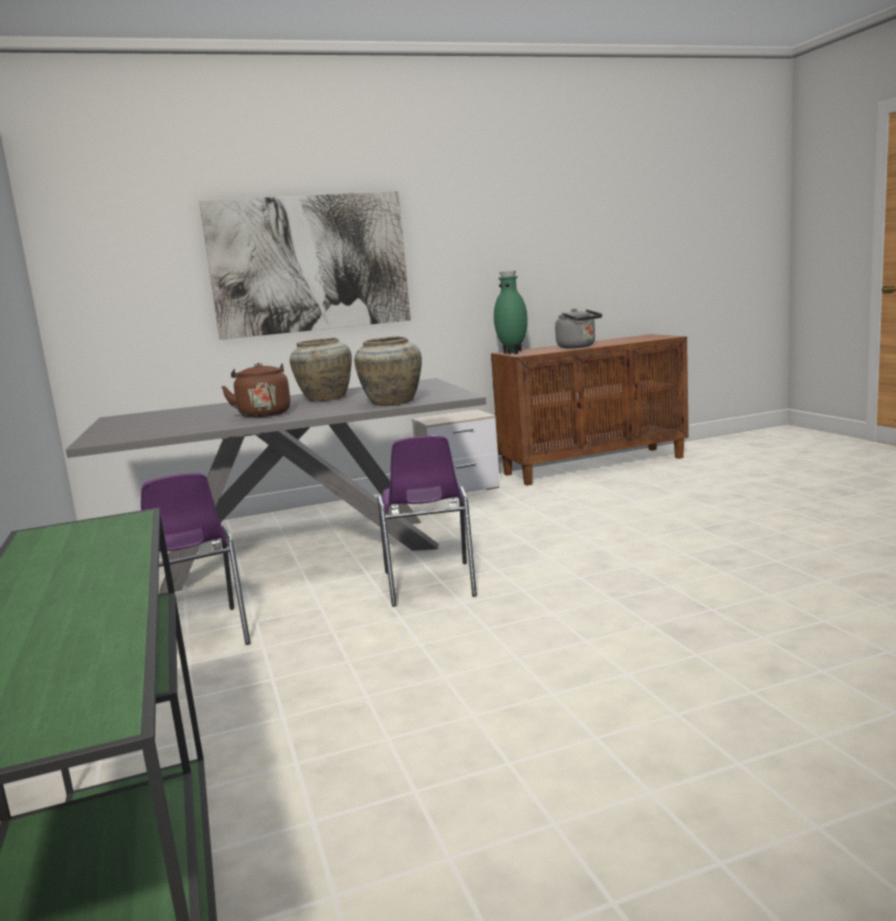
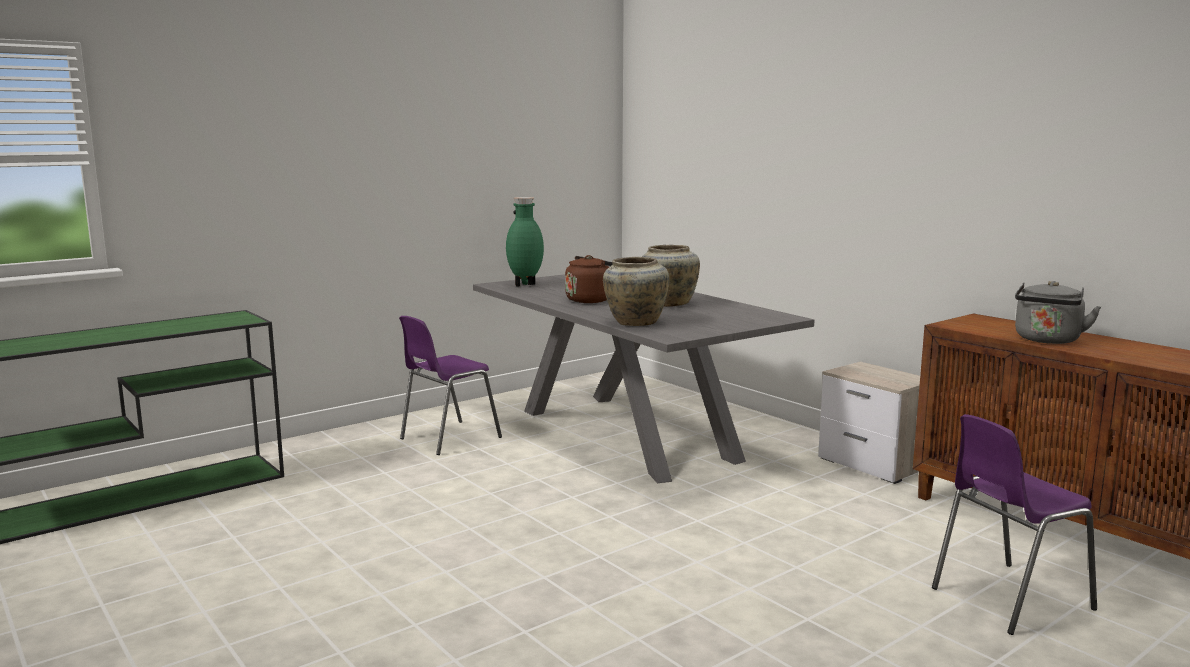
camera: 70 degrees right, 0 degrees up
picture [199,191,411,340] -> none
purple chair [377,435,477,607] -> purple chair moved to [932,414,1097,635]
green vase [494,271,528,355] -> green vase moved to [506,197,544,287]

